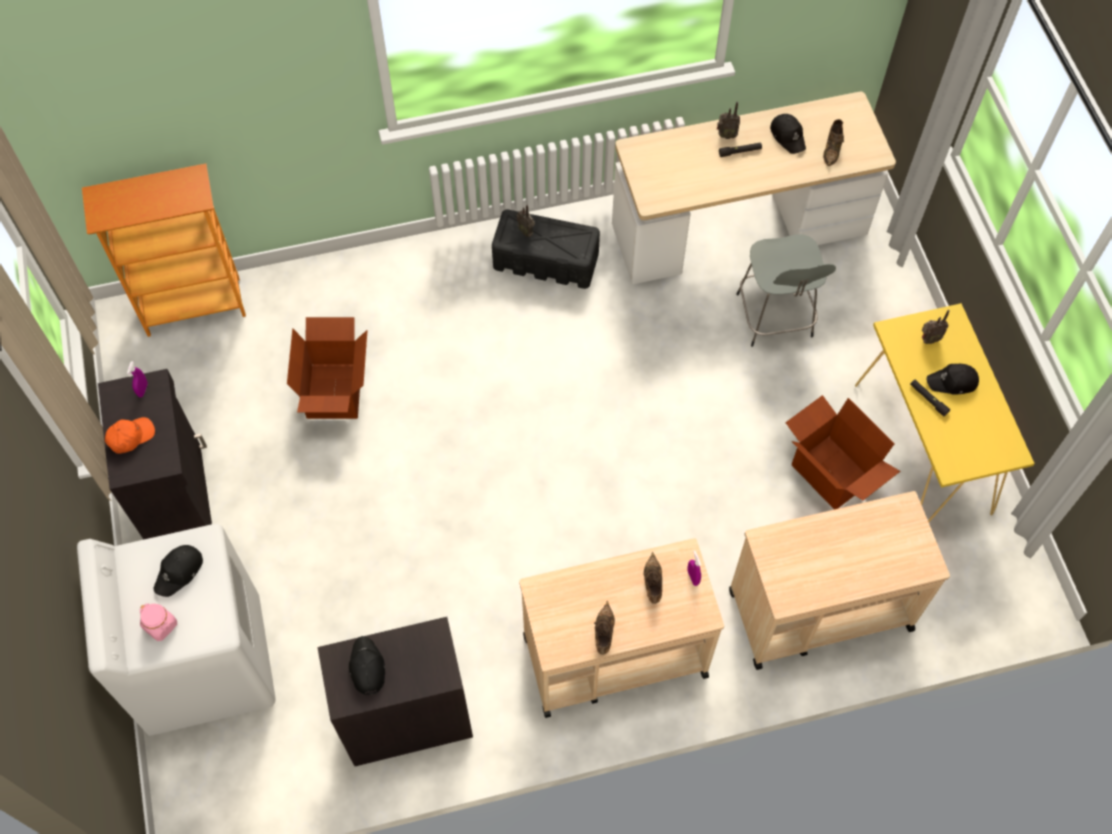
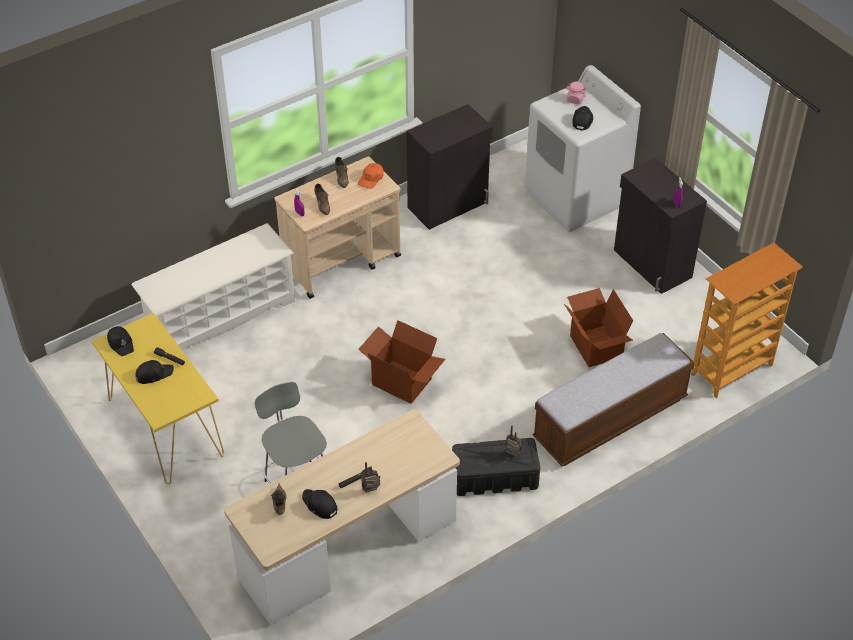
camera: 160 degrees right, 15 degrees down
orange cap [105,417,155,454] -> orange cap moved to [358,163,384,189]
black cap [349,636,385,695] -> black cap moved to [107,326,134,356]
beige cart [729,491,950,670] -> white shoe rack [131,223,295,351]
cardboard box [785,395,901,509] -> cardboard box moved to [358,320,445,404]
radio [922,310,950,344] -> none
none -> bench [533,333,694,466]

